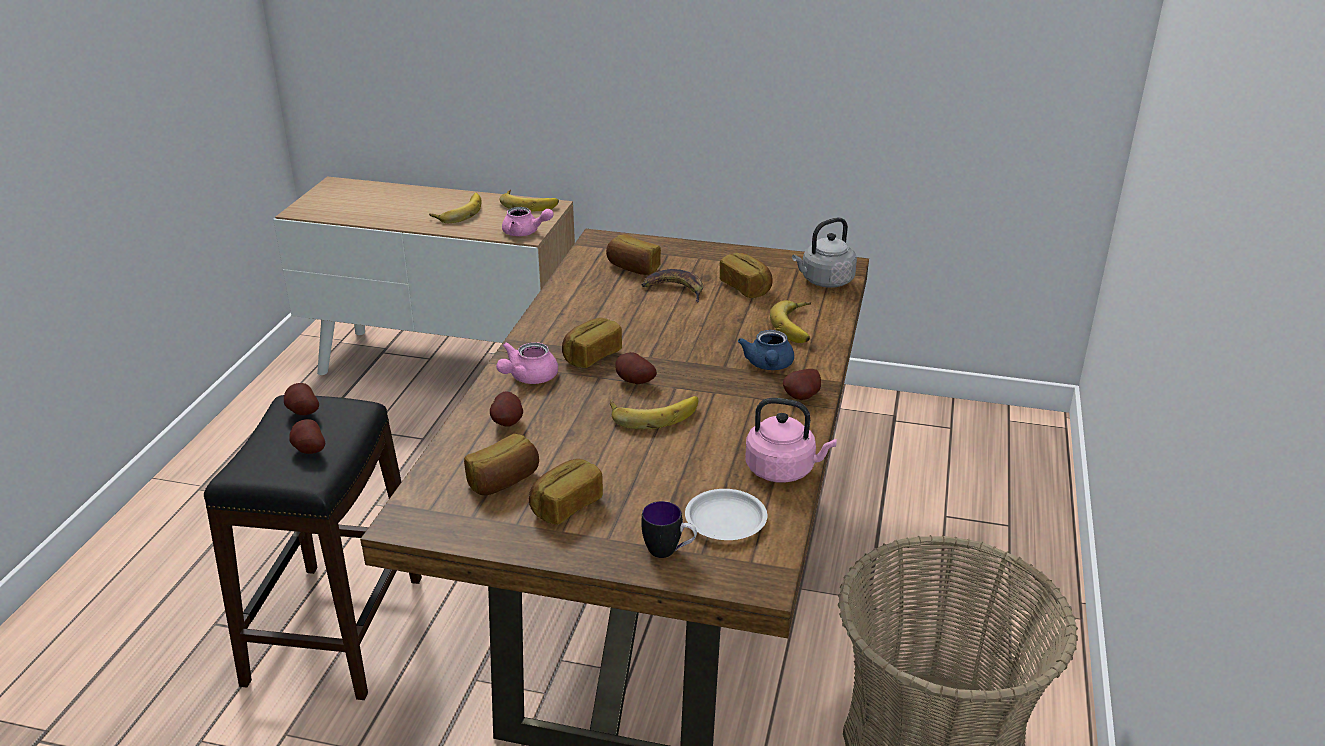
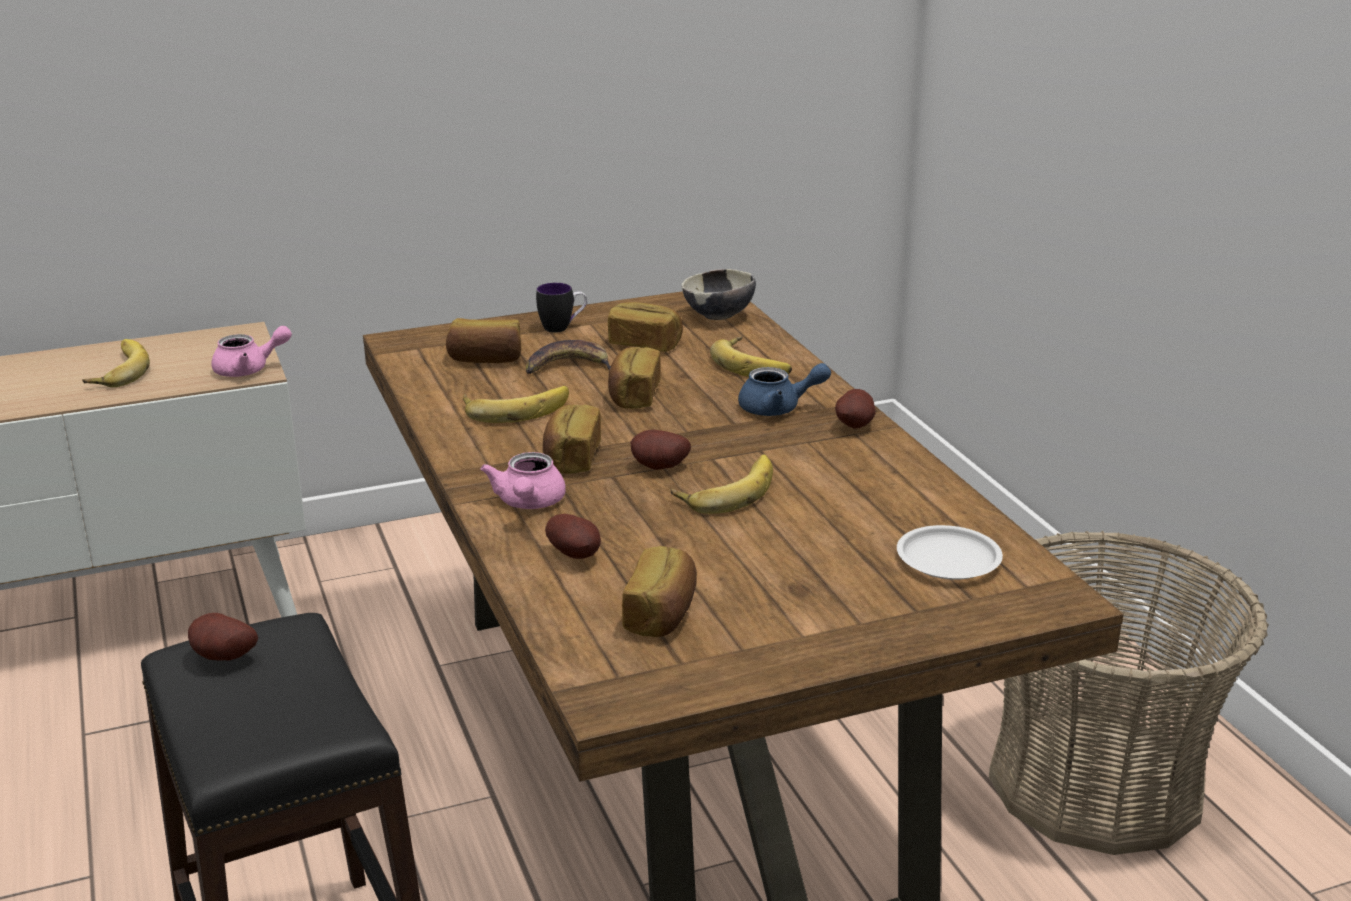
camera: 35 degrees left, 5 degrees down
potato [289,419,325,454] -> none
banana [500,190,559,211] -> banana moved to [463,386,569,423]
bread [529,459,603,525] -> bread moved to [608,347,661,409]
mug [641,501,697,558] -> mug moved to [536,283,587,333]
blue teapot [738,330,794,370] -> blue teapot turned 60 degrees counterclockwise [738,363,831,416]
pink kettle [746,398,837,483] -> none
grey kettle [792,217,857,288] -> bowl [681,269,756,320]

